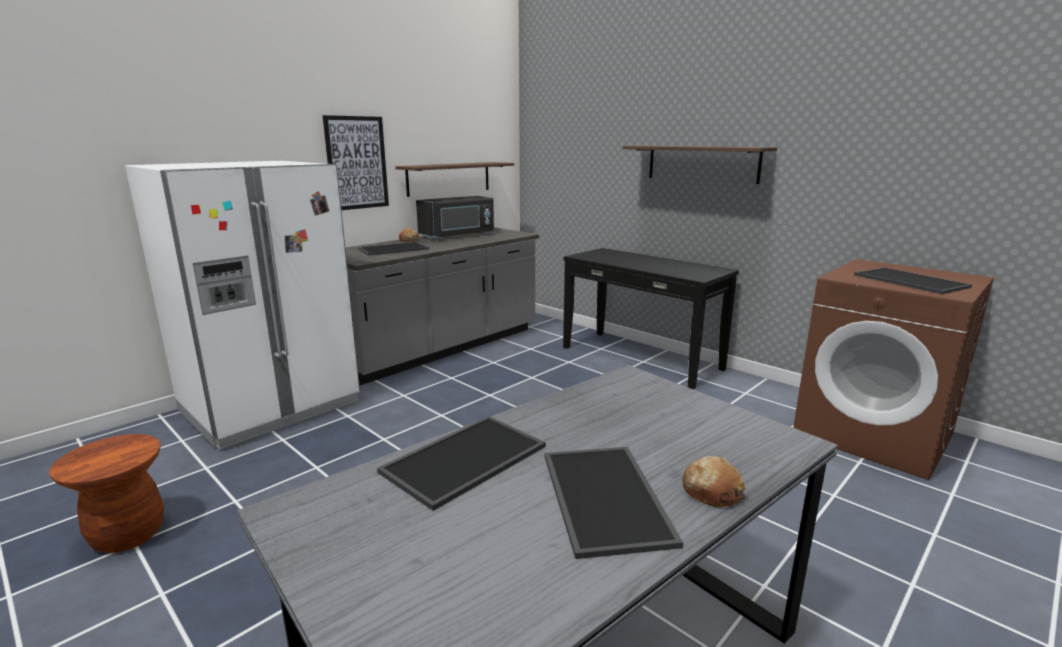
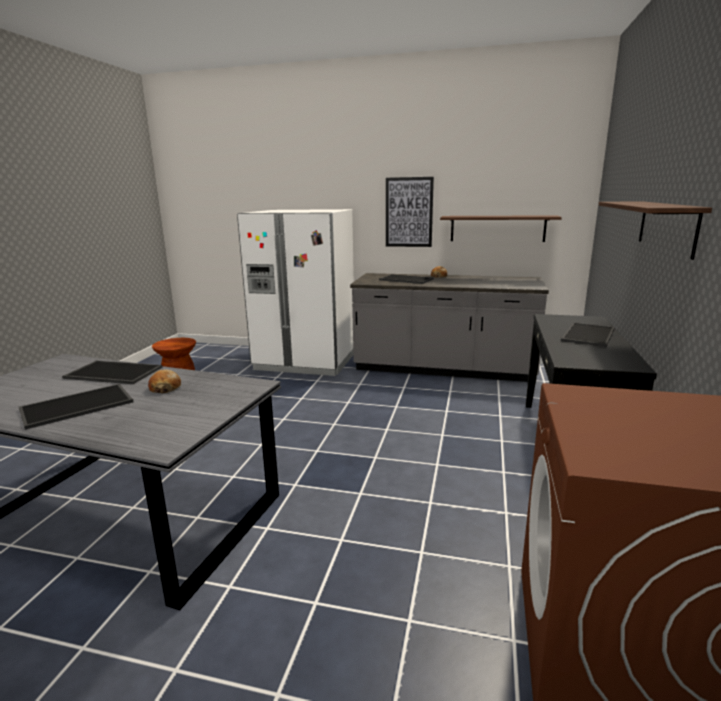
camera: 60 degrees right, 0 degrees up
black microwave [416,196,494,239] -> none
bread [683,456,747,508] -> bread moved to [148,369,181,393]
tray [854,267,972,294] -> tray moved to [561,322,615,347]

